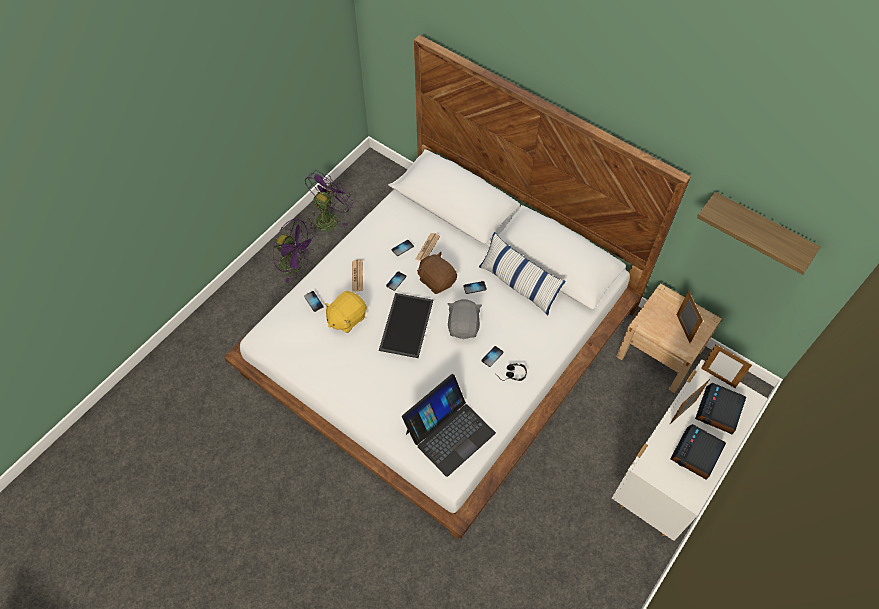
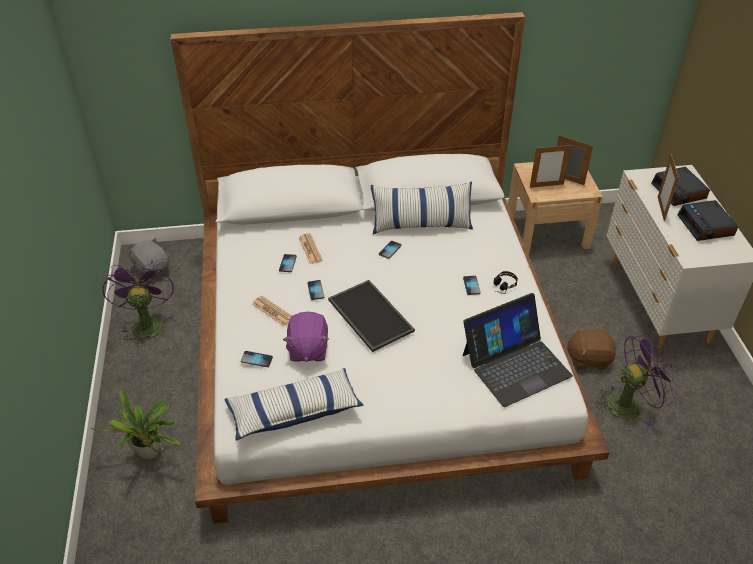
camera: 45 degrees left, 15 degrees down
purple fan [273,218,315,283] -> purple fan moved to [596,333,677,427]
yellow plush toy [325,291,367,333] -> purple plush toy [283,312,329,362]
laptop [402,374,496,477] -> laptop turned 60 degrees clockwise [463,293,573,407]
brown plush toy [417,252,457,294] -> brown plush toy moved to [566,326,616,370]
grey plush toy [447,299,482,339] -> grey plush toy moved to [126,238,169,274]
shelf [697,192,821,275] -> none
picture frame [701,345,752,388] -> picture frame moved to [530,144,572,188]
none -> potted plant [90,391,181,459]
none -> pillow [224,368,363,440]

